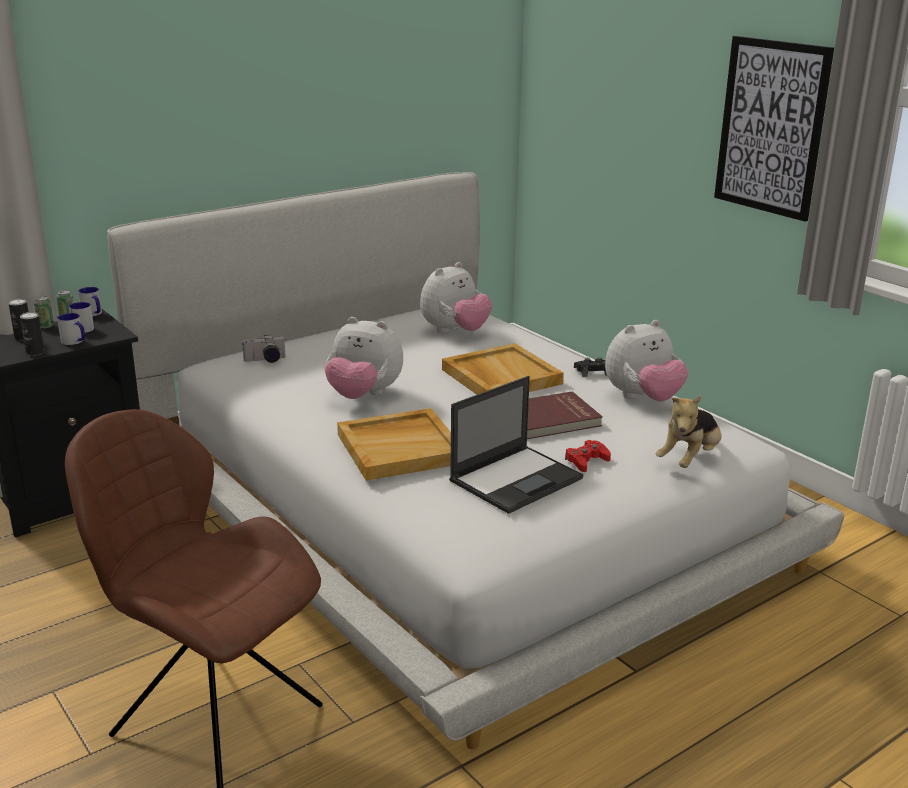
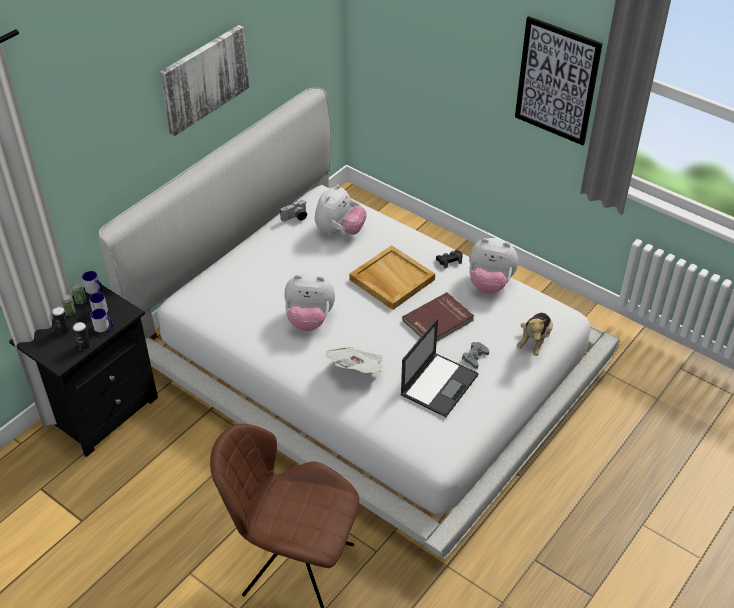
camera: 15 degrees left, 20 degrees up
camera [242,335,286,363] -> camera moved to [280,200,307,222]
beige tray [337,408,451,481] -> newspaper [326,347,383,373]
red game controller [565,440,611,472] -> grey game controller [462,342,489,369]
plush toy [605,320,688,402] -> plush toy turned 60 degrees clockwise [469,238,518,294]
none -> picture [160,25,250,136]

